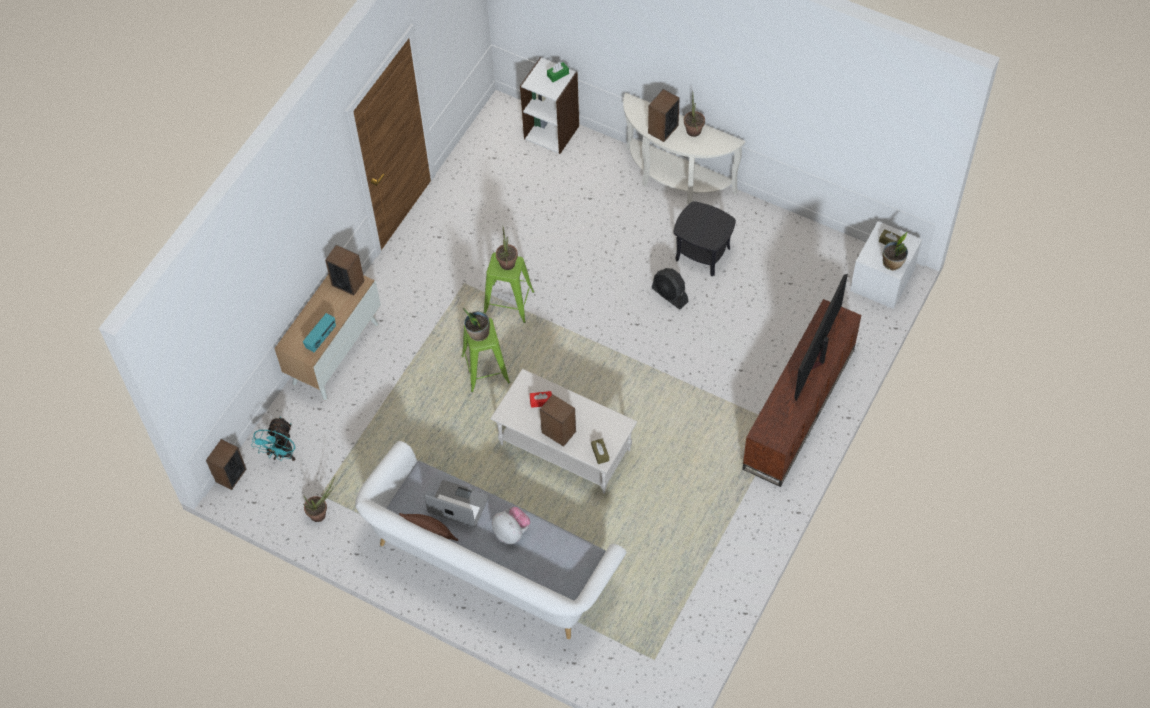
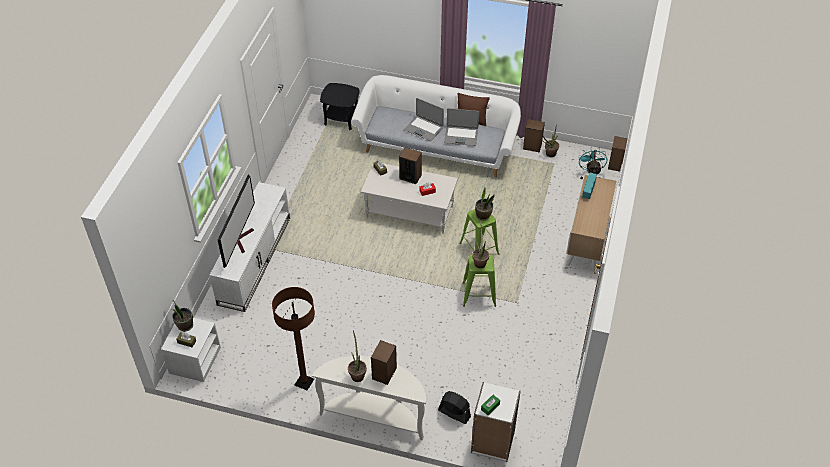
camera: 165 degrees right, 10 degrees down
speaker [325,245,364,296] -> speaker moved to [523,119,545,153]
plush toy [492,507,530,544] -> laptop [404,98,444,141]
black fan [652,268,688,310] -> black fan moved to [438,391,471,424]
black side table [673,201,736,276] -> black side table moved to [320,83,359,130]
brown tv stand [742,299,861,487] -> white tv stand [209,182,290,312]
none -> brown floor lamp [272,287,315,390]

